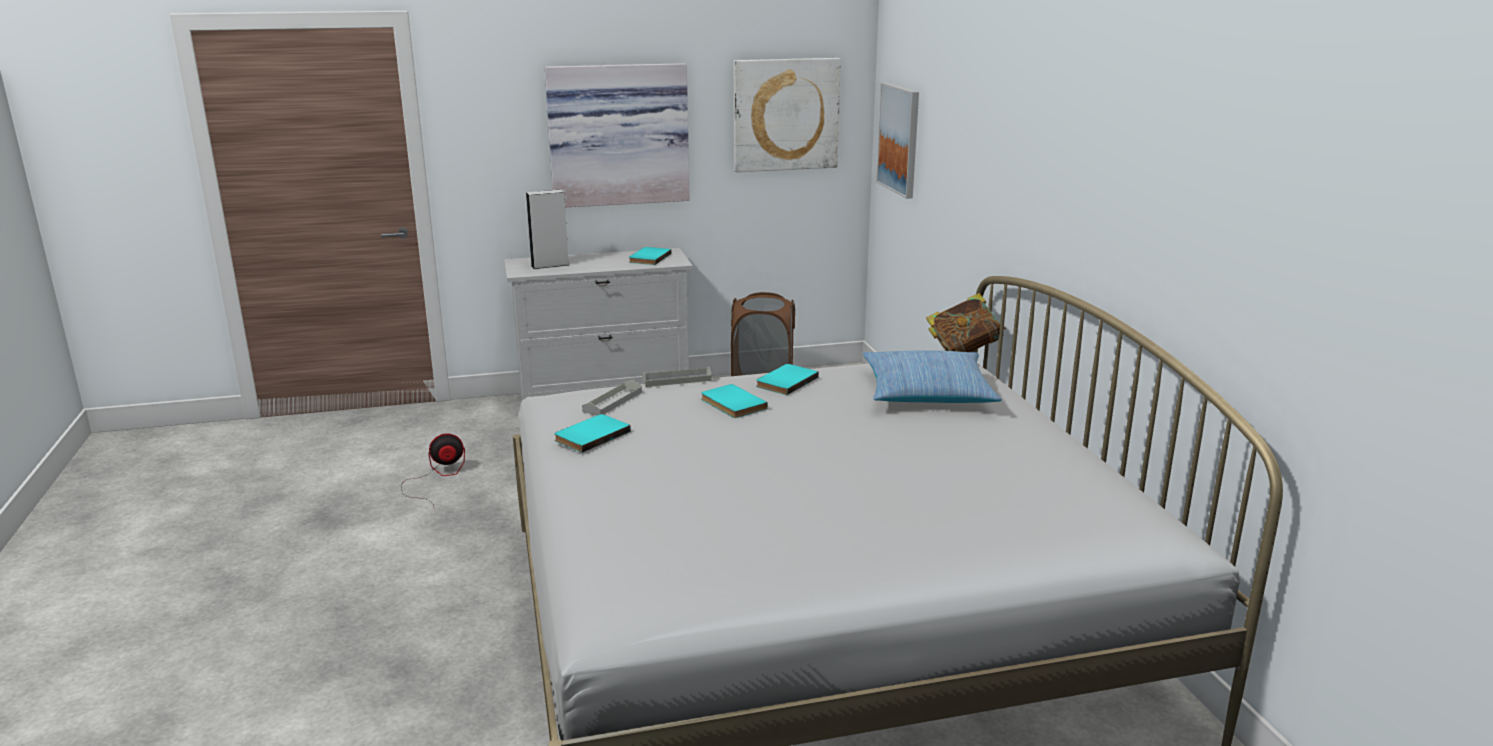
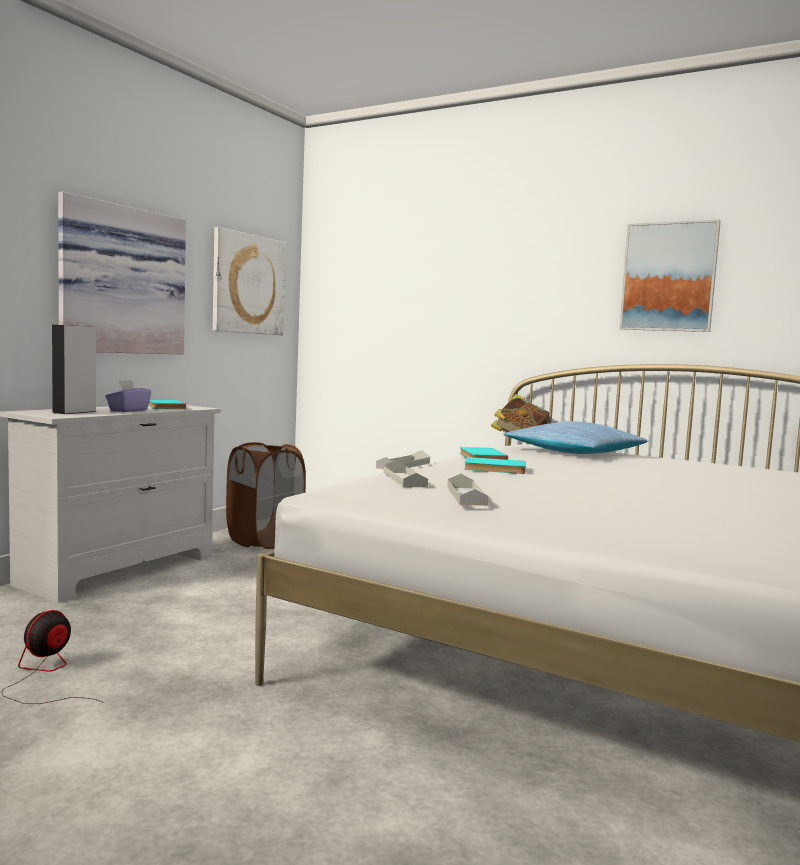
camera: 45 degrees left, 15 degrees down
turquoise book [554,414,631,453] -> grey tray [447,474,489,506]
picture [876,83,919,199] -> picture moved to [619,220,721,332]
none -> purple tissue box [105,380,151,412]

